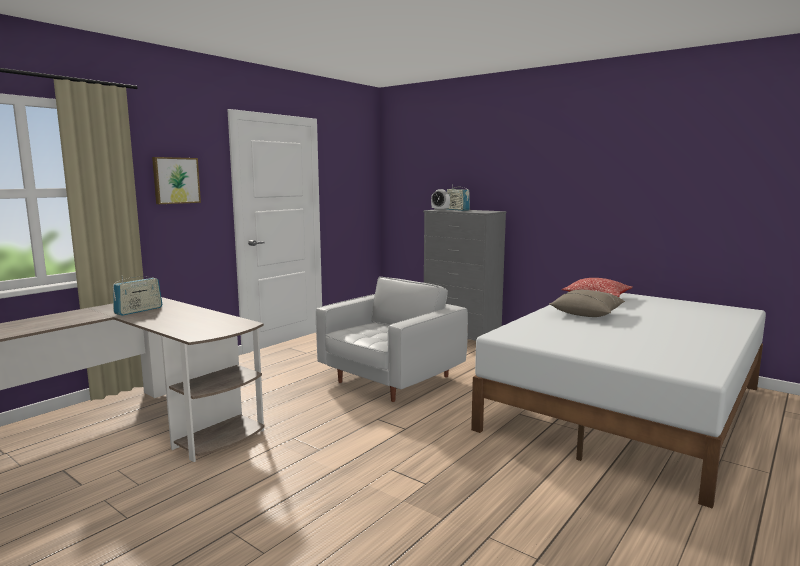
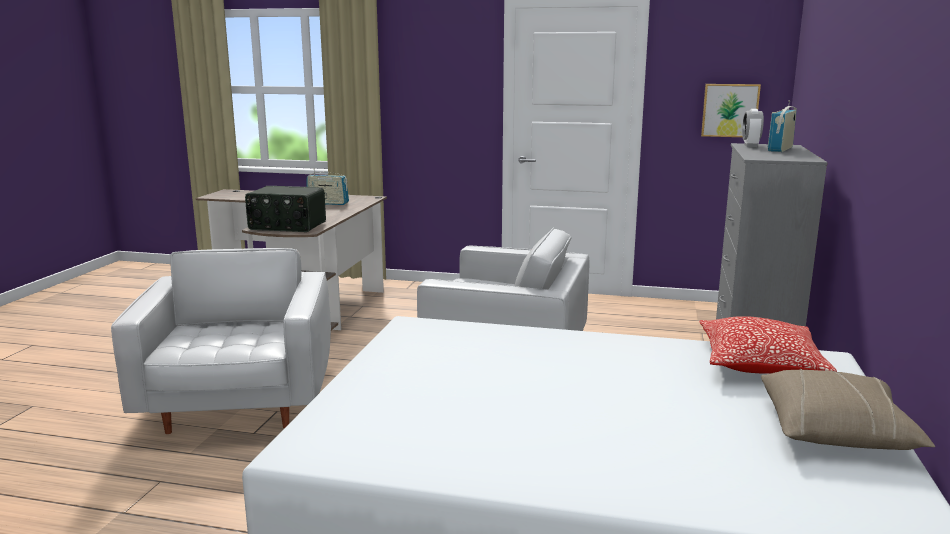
camera: 65 degrees right, 5 degrees up
picture [152,157,201,204] -> picture moved to [701,84,761,137]
beige pillow [549,290,625,317] -> beige pillow moved to [761,369,935,450]
none -> white armchair [111,248,331,434]
none -> radio [245,186,326,232]

